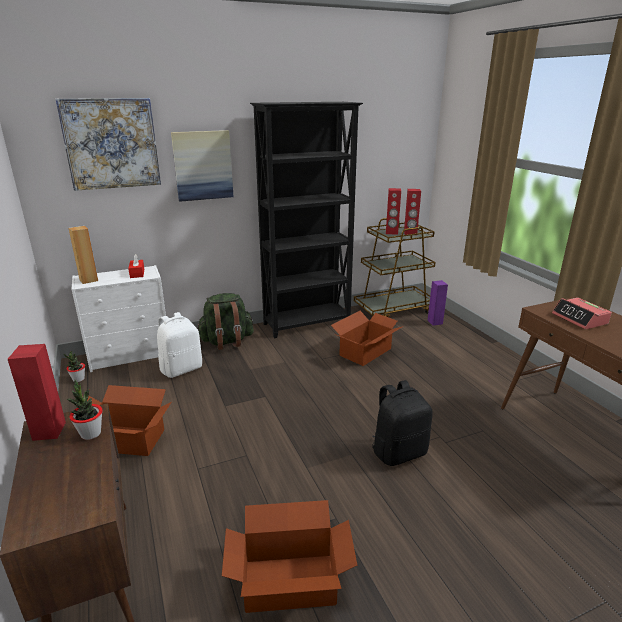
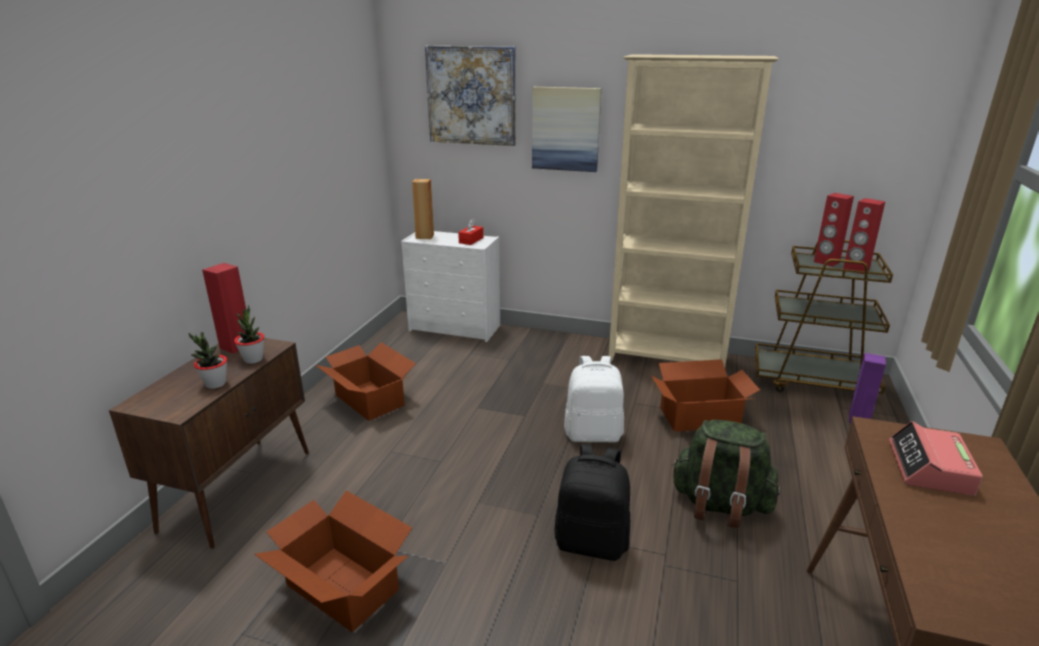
camera: 40 degrees right, 0 degrees up
potted plant [64,351,85,382] -> potted plant moved to [188,332,227,389]
white backpack [157,312,202,378] -> white backpack moved to [564,356,624,442]
green backpack [197,293,254,350] -> green backpack moved to [671,420,780,529]
black bookcase [250,102,363,338] -> beige bookcase [609,54,779,367]

